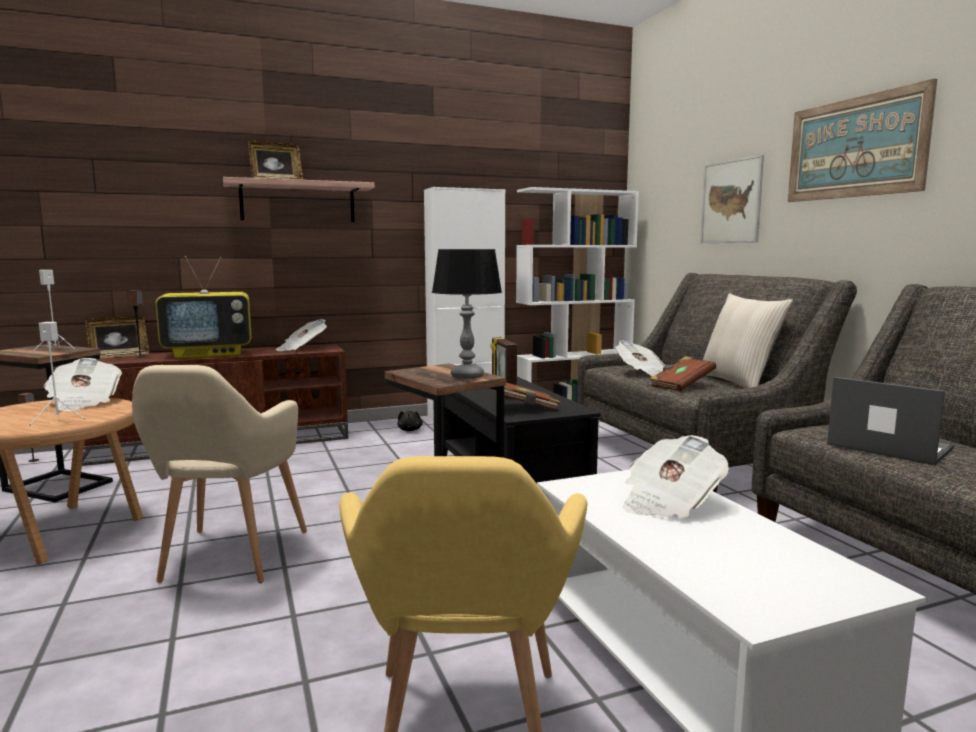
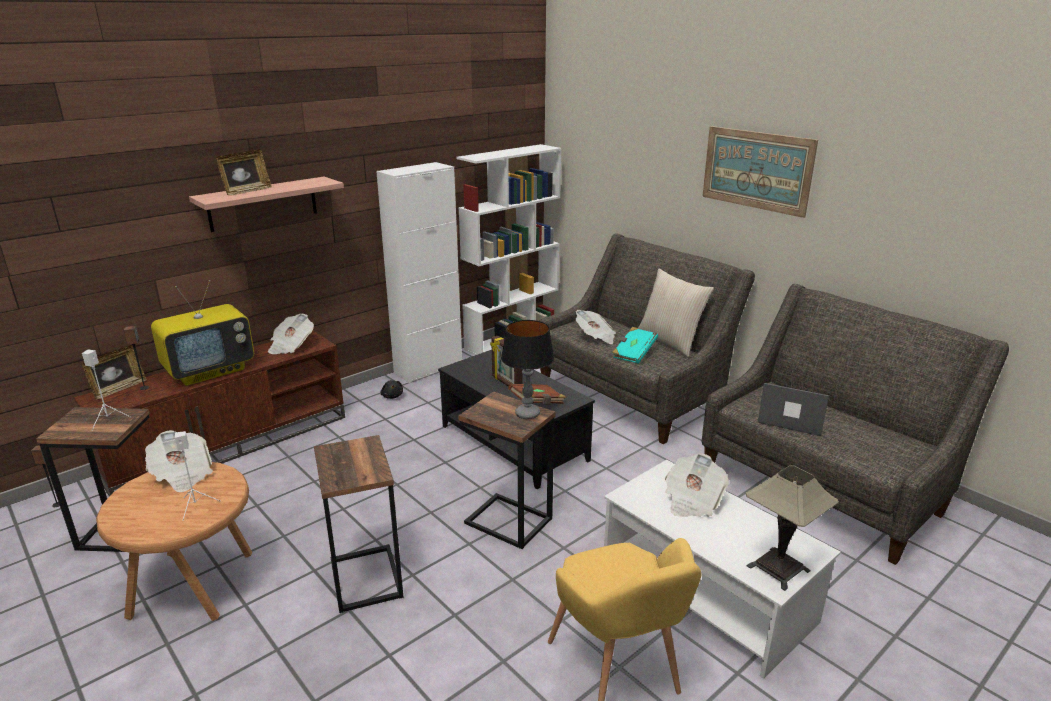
camera: 20 degrees left, 15 degrees up
beige armchair [132,365,307,583] -> side table [314,435,404,613]
brown book [650,356,716,391] -> turquoise book [612,327,658,364]
picture [700,155,764,243] -> none
none -> table lamp [746,465,839,591]

